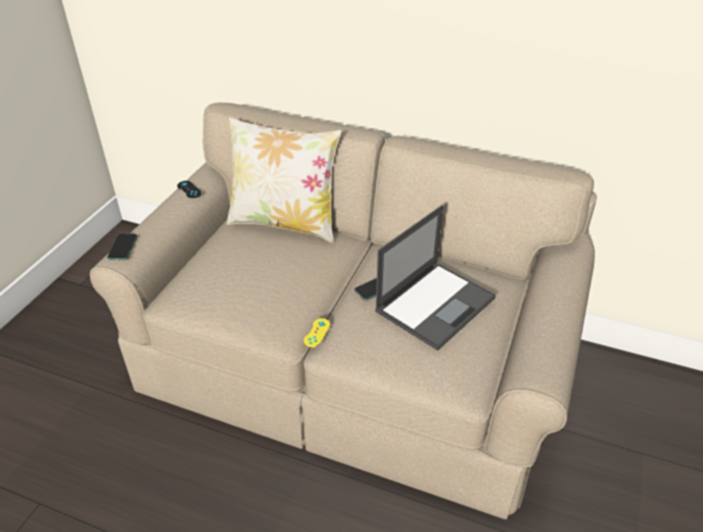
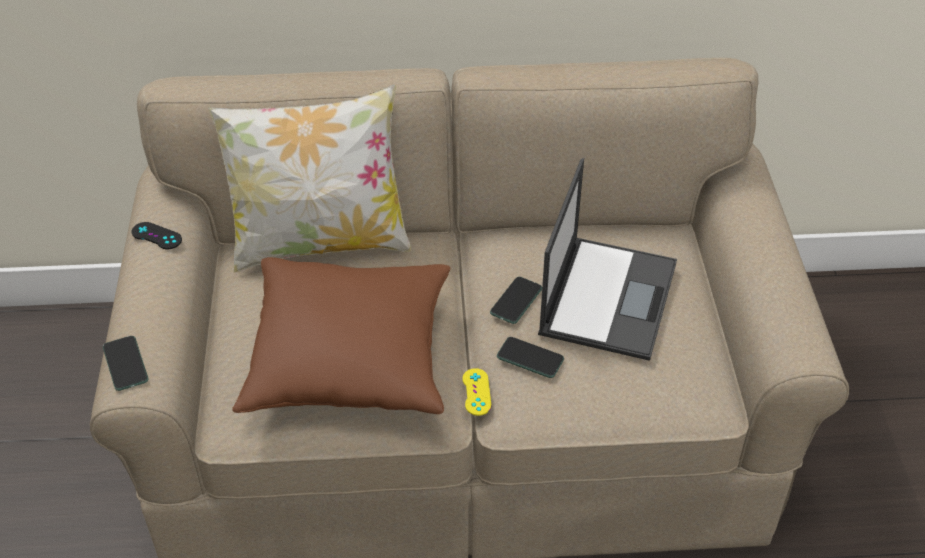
camera: 25 degrees left, 5 degrees up
none -> brown pillow [232,257,450,414]
none -> phone [497,337,564,378]

